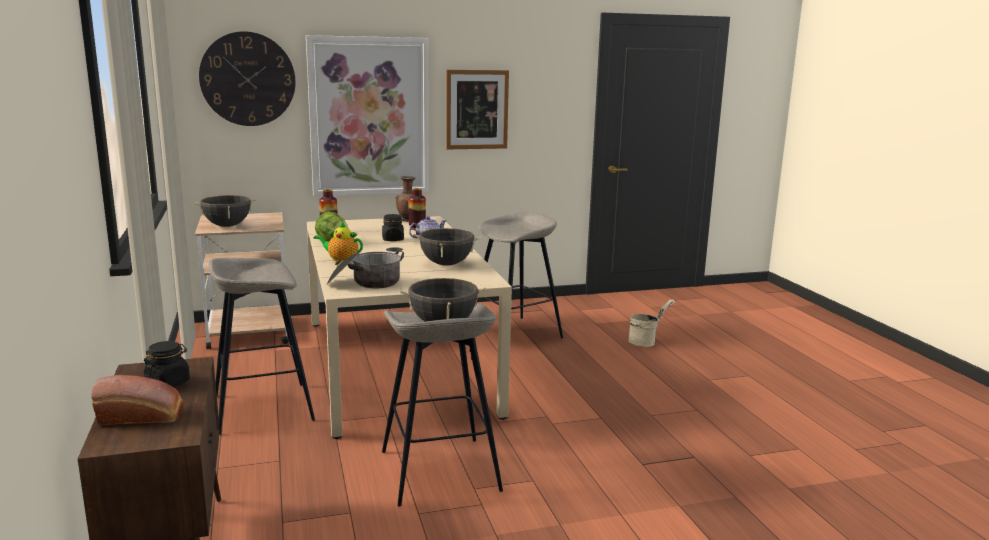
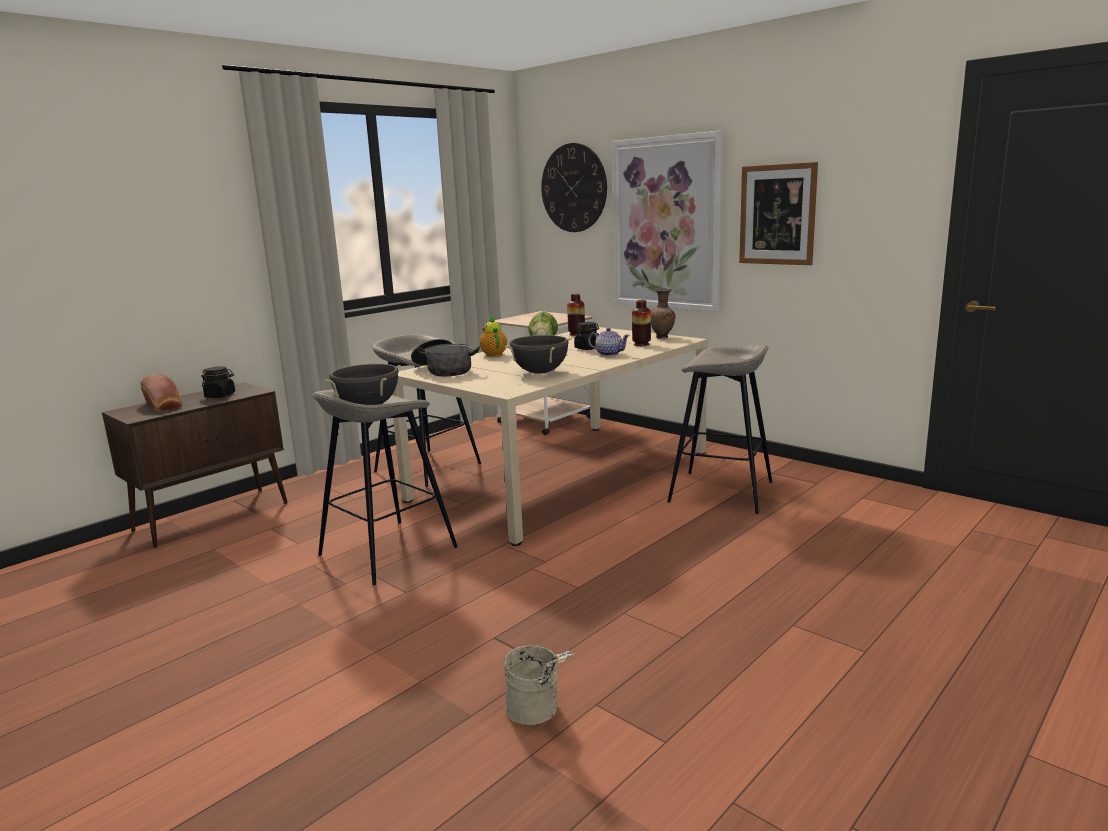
camera: 60 degrees right, 0 degrees up
black cooking pot [194,195,257,227] -> none
beige bucket [628,299,675,347] -> beige bucket moved to [504,645,574,725]

